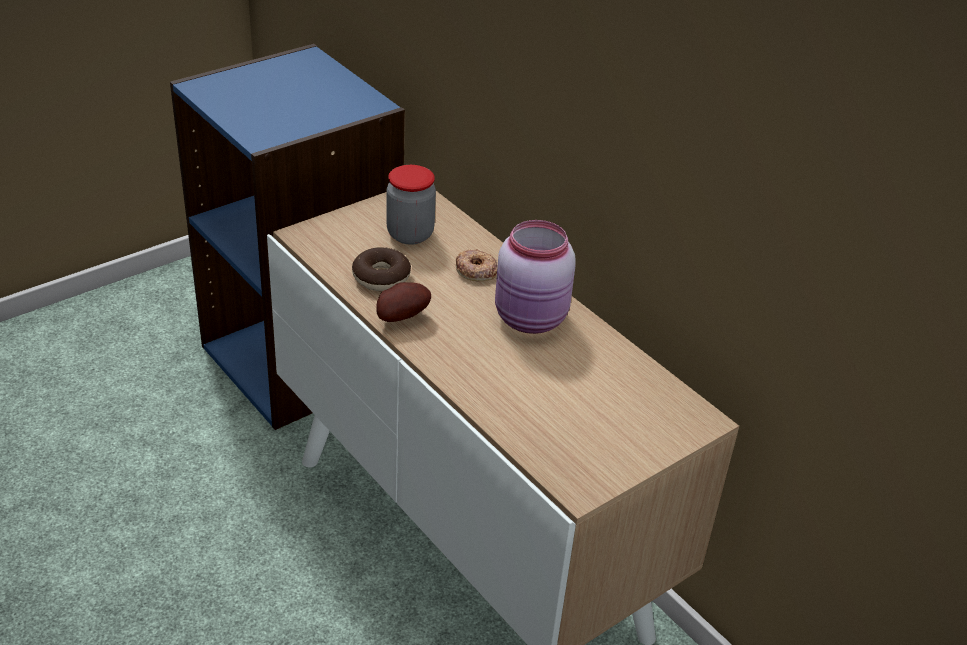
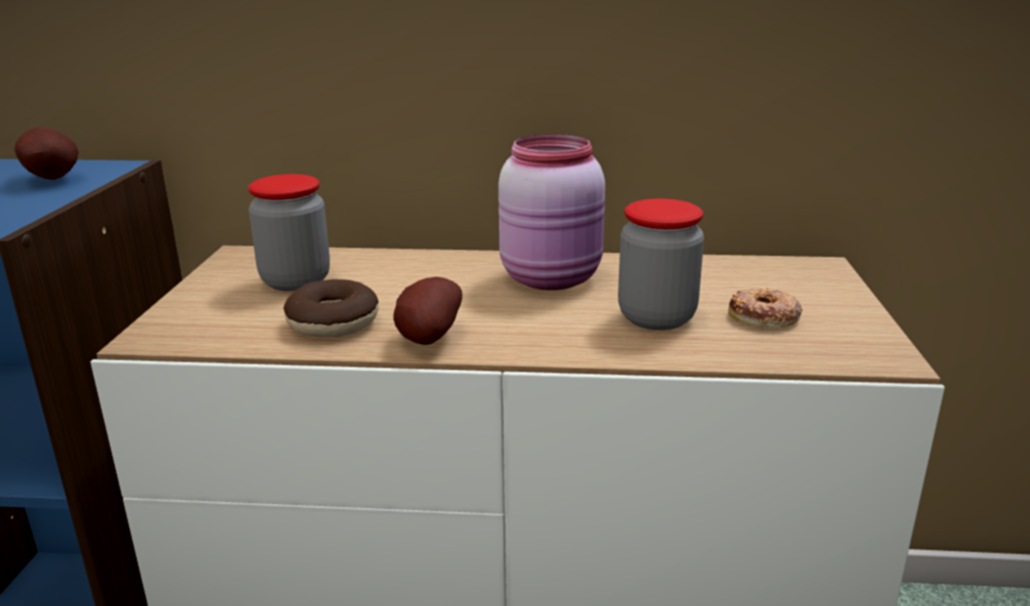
camera: 45 degrees left, 15 degrees down
donut [456,249,497,281] -> donut moved to [728,287,802,328]
none -> potato [14,127,79,180]
none -> jar [618,199,704,330]

